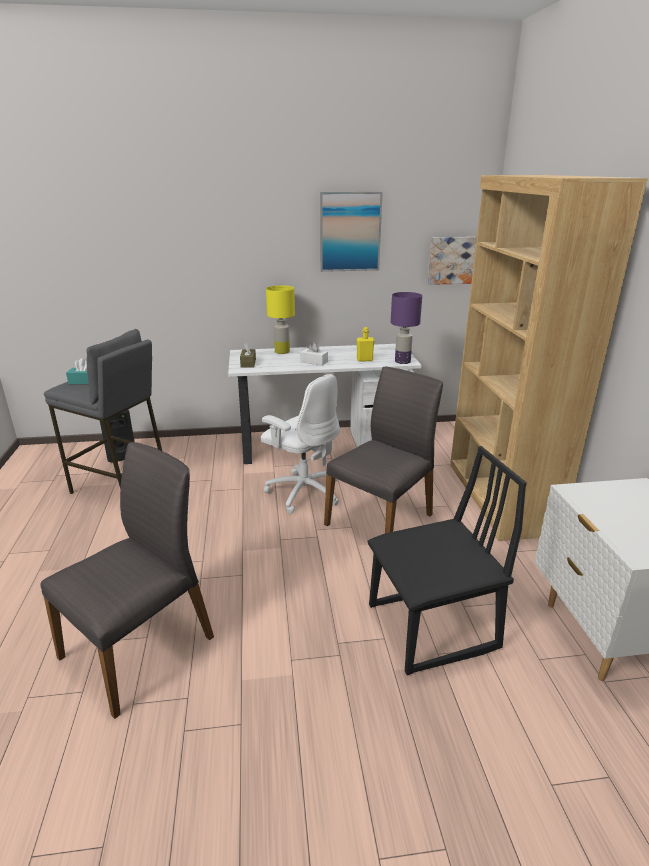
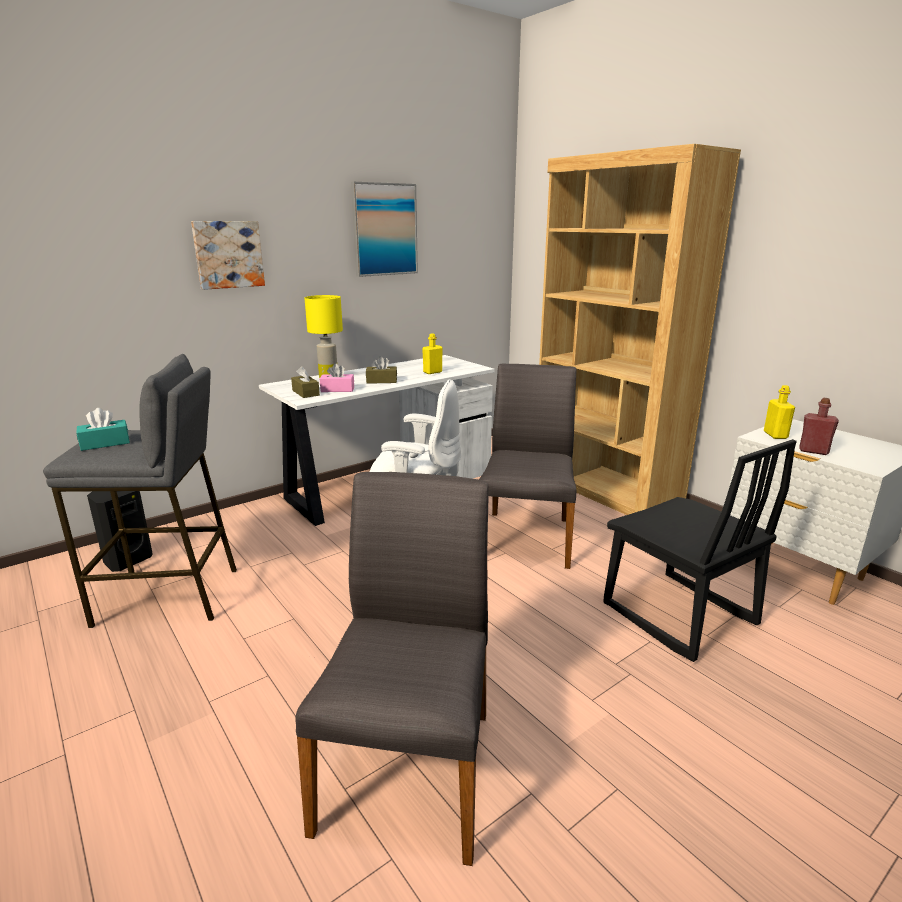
camera: 30 degrees left, 5 degrees down
white tissue box [300,342,328,366] -> brown tissue box [366,356,397,384]
black chair [368,446,527,675] -> black chair turned 105 degrees clockwise [603,439,797,662]
purple table lamp [391,292,422,364] -> none
picture [428,237,477,285] -> picture moved to [191,221,265,290]
none -> pink tissue box [320,363,354,392]
none -> yellow bottle [764,385,795,439]
none -> red bottle [799,398,839,455]

